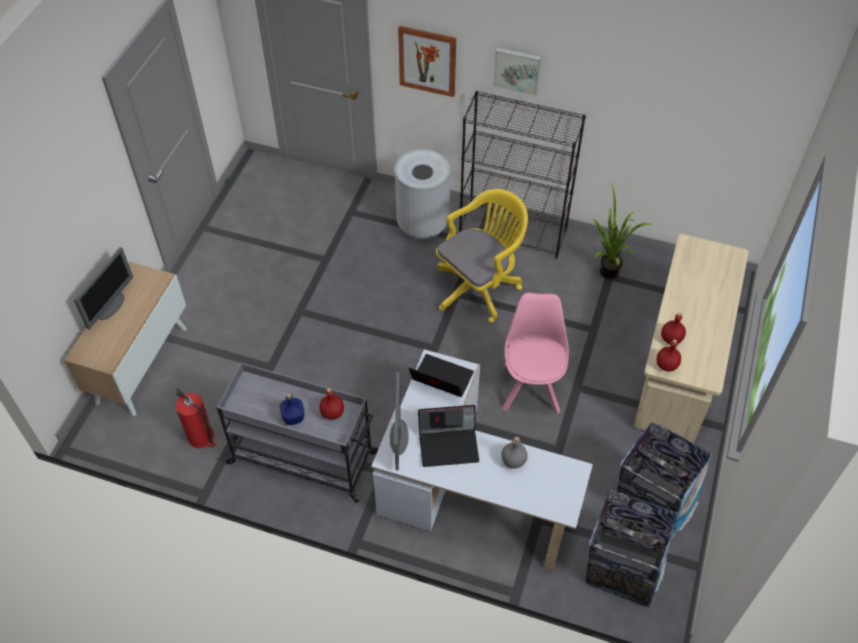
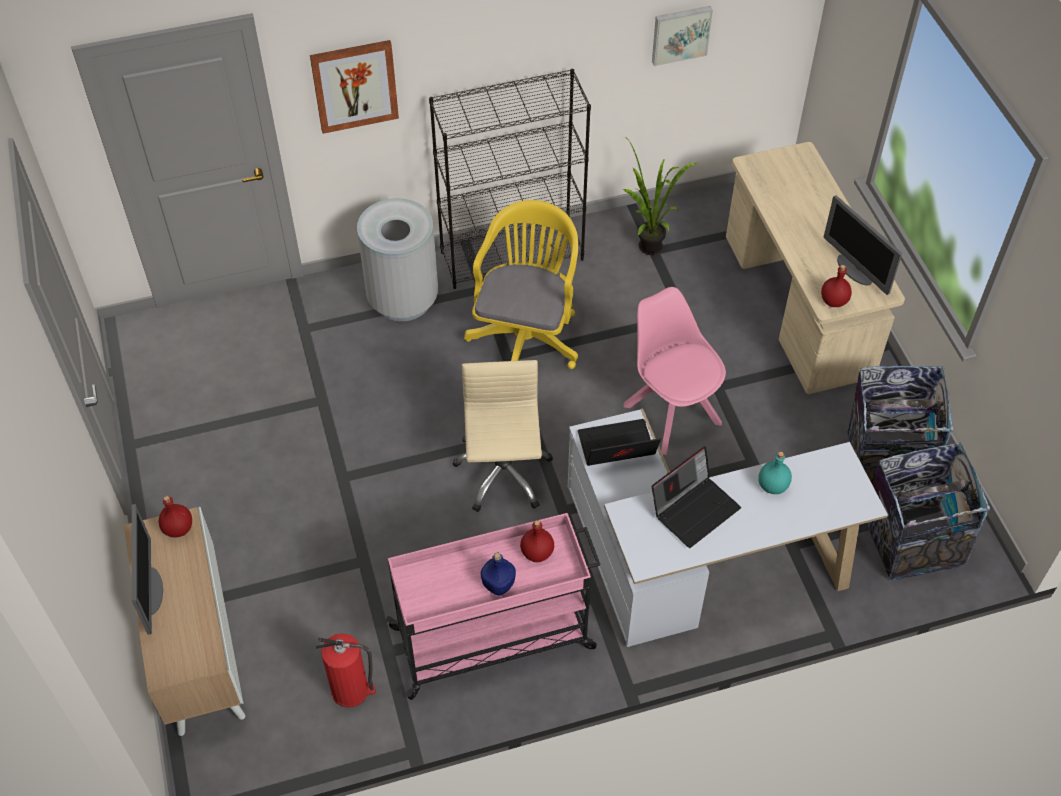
camera: 35 degrees left, 0 degrees up
grey cart [216,363,378,503] -> pink cart [386,513,600,700]
monitor [390,371,409,470] -> monitor moved to [823,195,902,295]
picture [493,47,541,96] -> picture moved to [652,6,713,66]
grey bottle [501,437,528,469] -> turquoise bottle [758,452,792,494]
red bottle [661,313,686,344] -> red bottle moved to [159,496,192,538]
none -> beige office chair [452,360,553,512]

